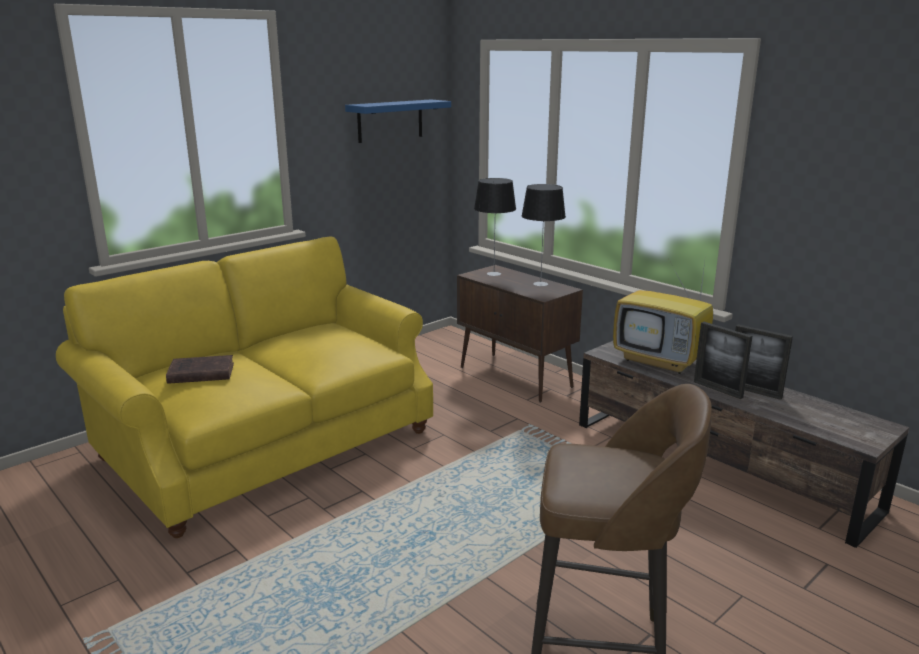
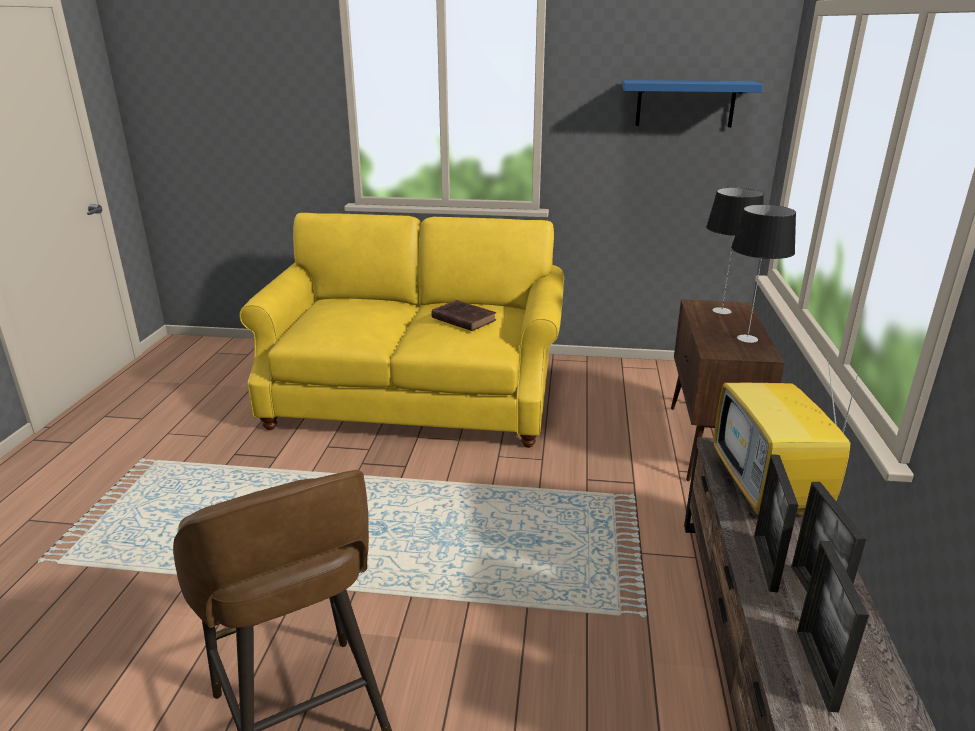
camera: 50 degrees right, 5 degrees up
brown book [166,355,234,384] -> brown book moved to [431,300,496,331]
none -> picture frame [797,541,869,713]

